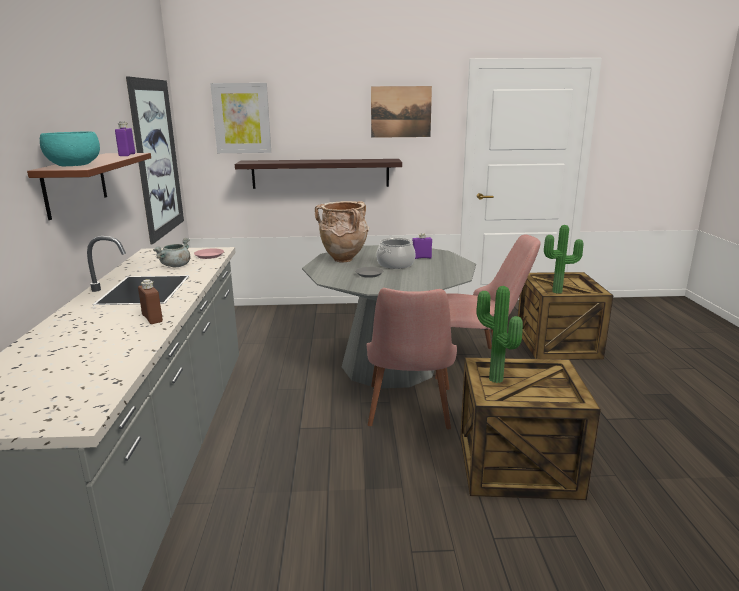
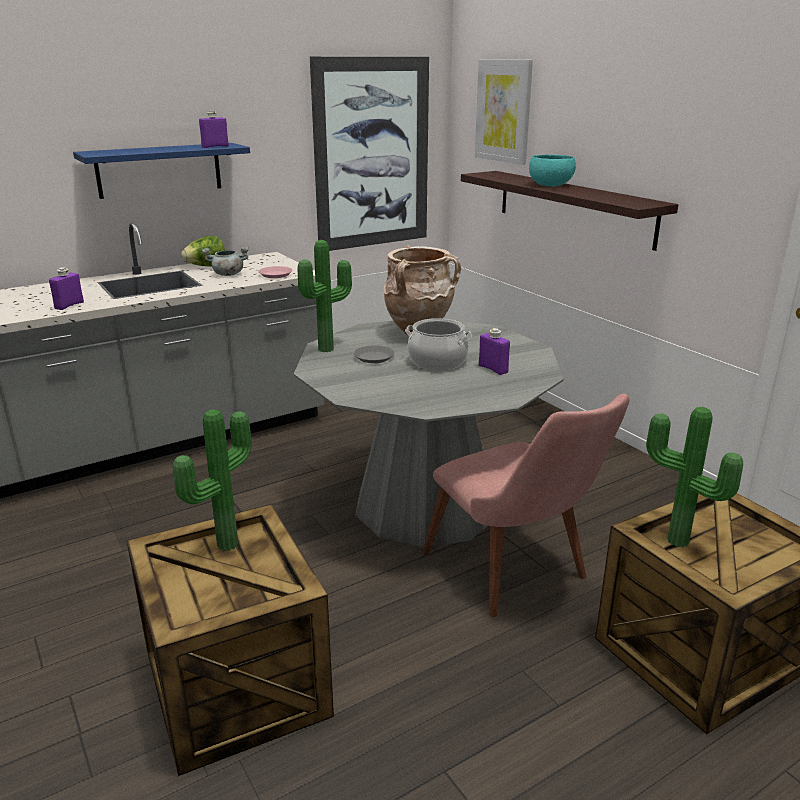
camera: 60 degrees right, 5 degrees up
brown shelf [27,153,151,220] -> blue shelf [73,143,250,199]
turquoise bowl [40,132,100,166] -> turquoise bowl moved to [529,155,576,186]
brown bottle [138,279,163,324] -> purple bottle [49,267,84,310]
pink chair [367,288,457,429] -> none
picture [371,86,432,138] -> none
none -> lettuce [181,236,225,267]
none -> potted plant [298,240,352,352]

